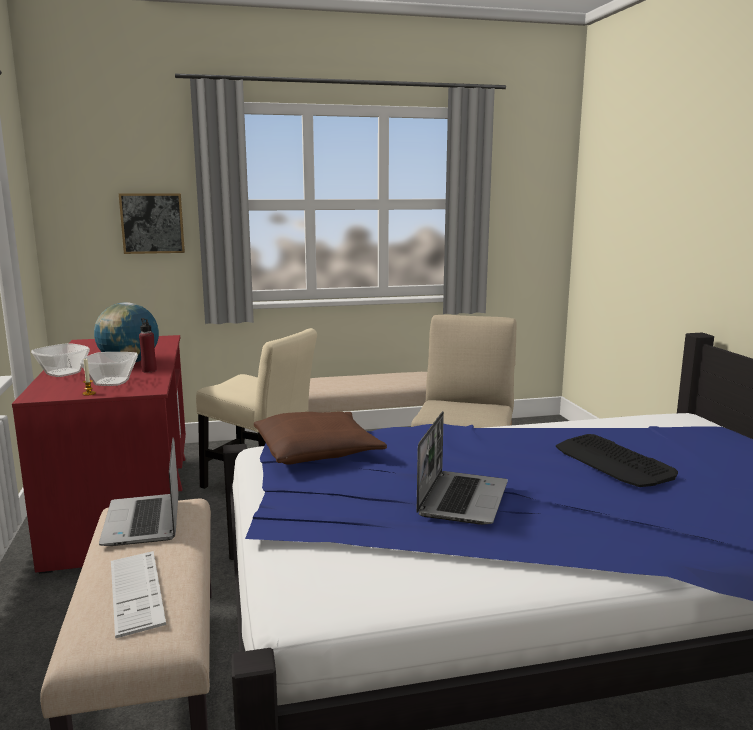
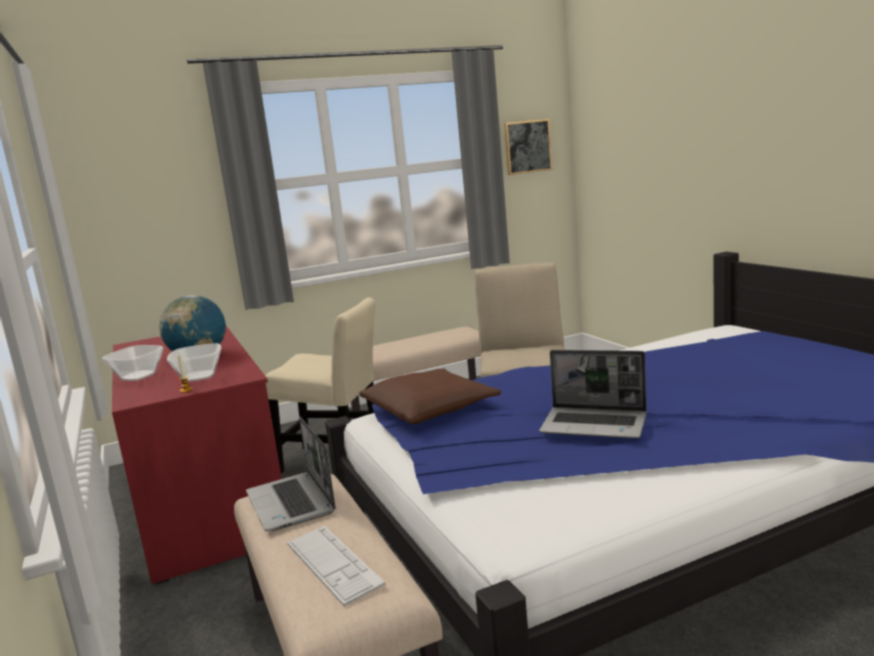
camera: 10 degrees left, 0 degrees up
picture [119,193,185,254] -> picture moved to [504,119,552,175]
red bottle [139,318,157,373] -> none
laptop [417,411,508,525] -> laptop turned 105 degrees clockwise [539,350,647,438]
keyboard [556,434,678,487] -> none

